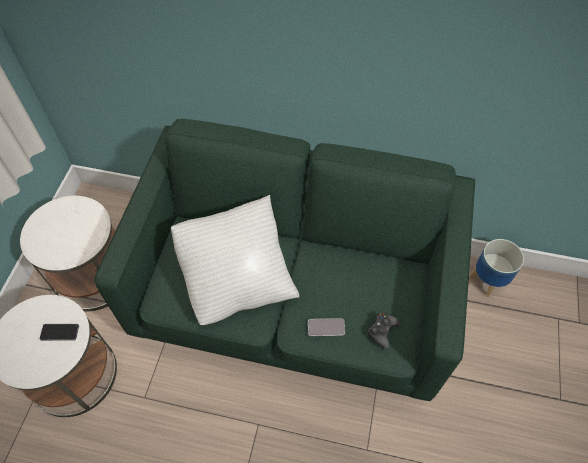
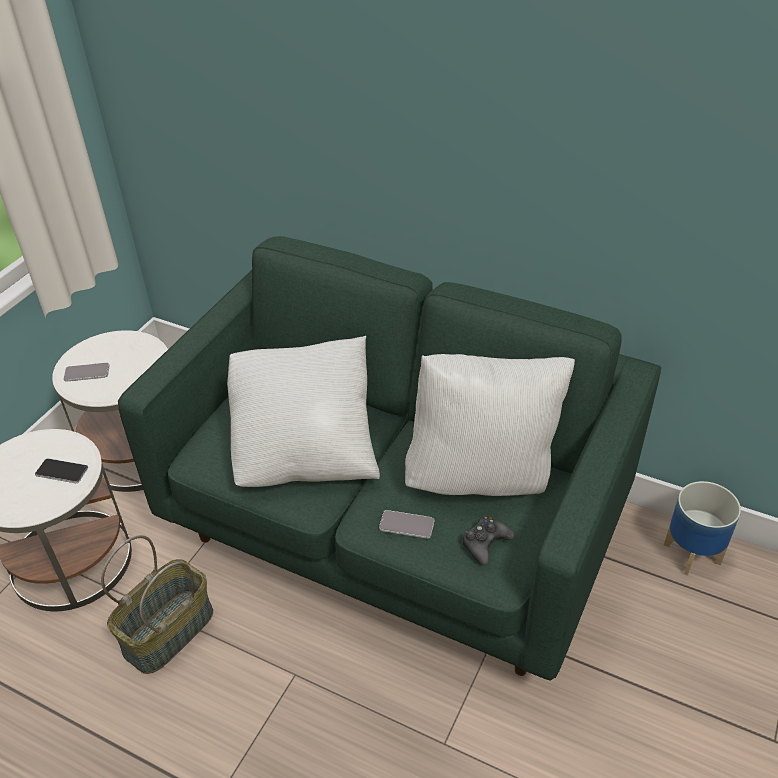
camera: 15 degrees right, 15 degrees down
none -> phone [64,363,110,382]
none -> basket [101,535,213,674]
none -> white pillow [405,354,575,496]

